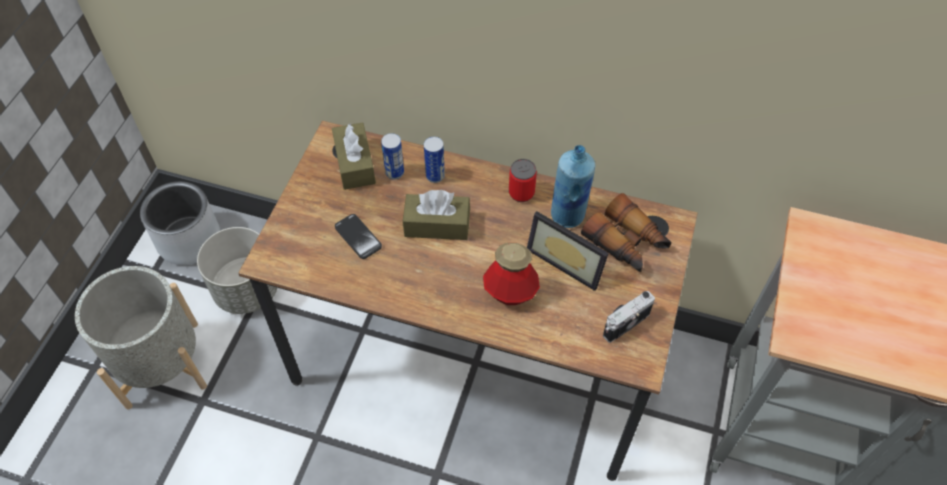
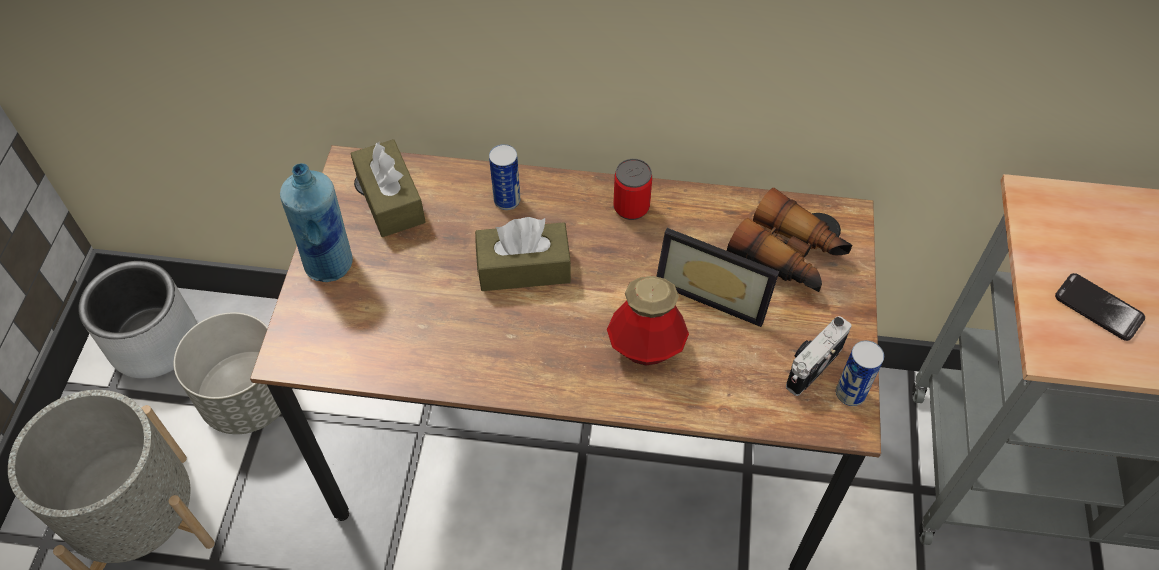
camera: 10 degrees left, 0 degrees up
phone [335,214,382,259] -> phone moved to [1055,273,1145,341]
can [381,133,404,180] -> can moved to [836,340,884,406]
blue bottle [551,145,595,228] -> blue bottle moved to [280,163,353,282]

